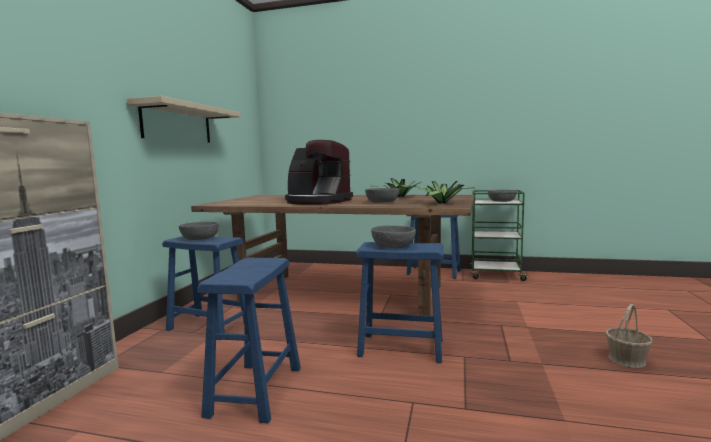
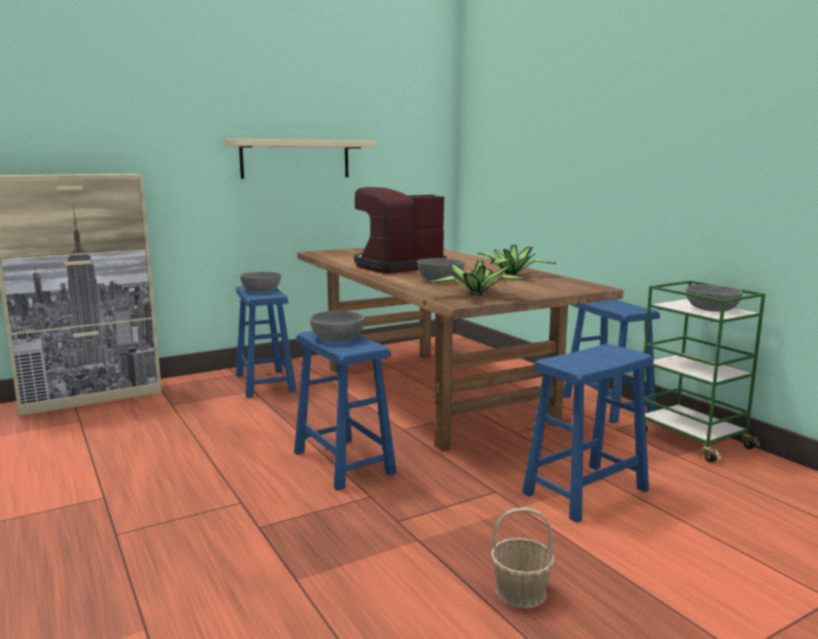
camera: 45 degrees right, 5 degrees up
blue stool [197,258,301,423] -> blue stool moved to [522,344,654,523]
coffee machine [285,140,353,205] -> coffee machine turned 75 degrees clockwise [354,187,447,274]

